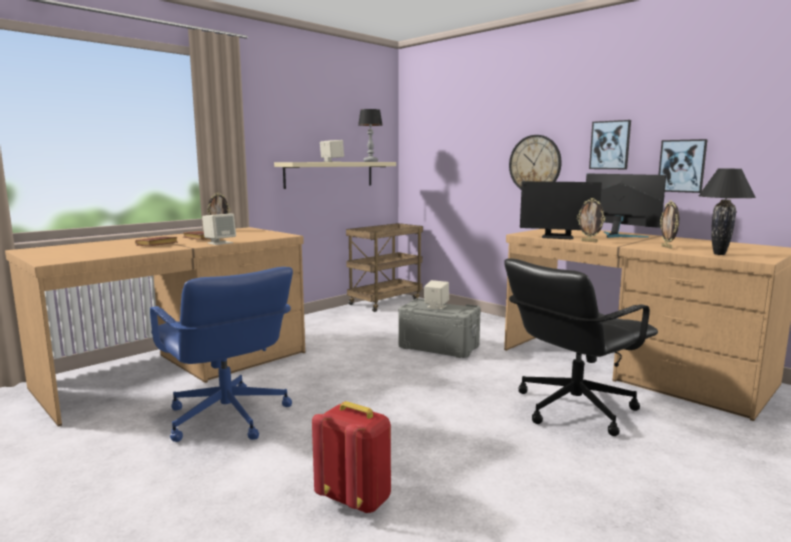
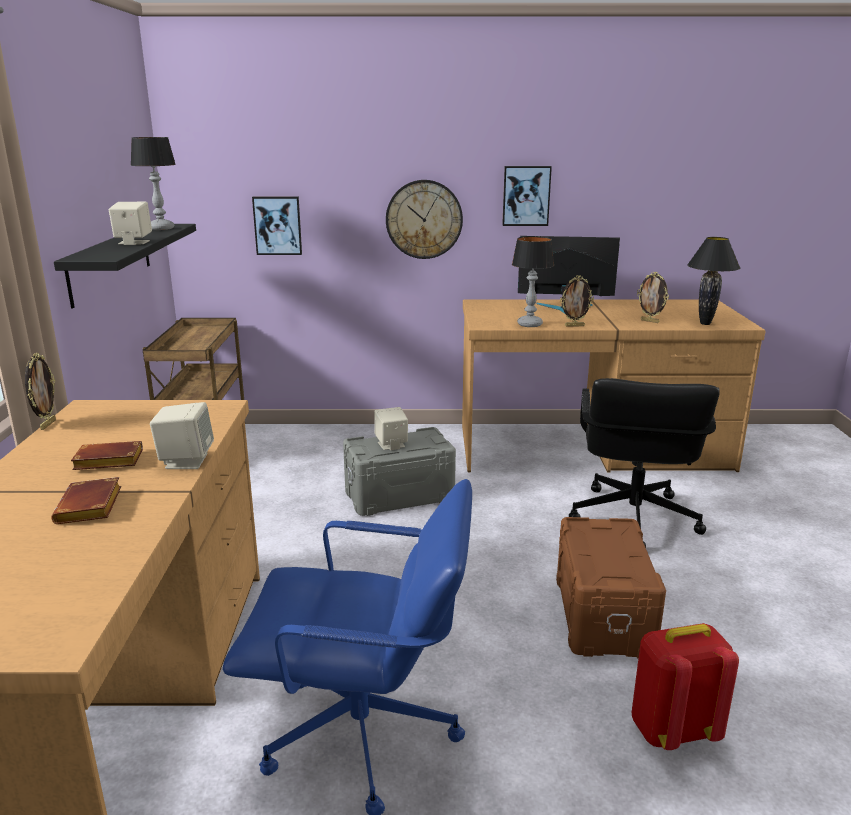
camera: 45 degrees left, 10 degrees up
beige shelf [274,162,396,189] -> black shelf [54,224,196,308]
monitor [520,181,602,239] -> table lamp [512,236,554,327]
picture [659,139,708,193] -> picture moved to [252,197,302,255]
none -> brown storage box [556,517,666,658]

